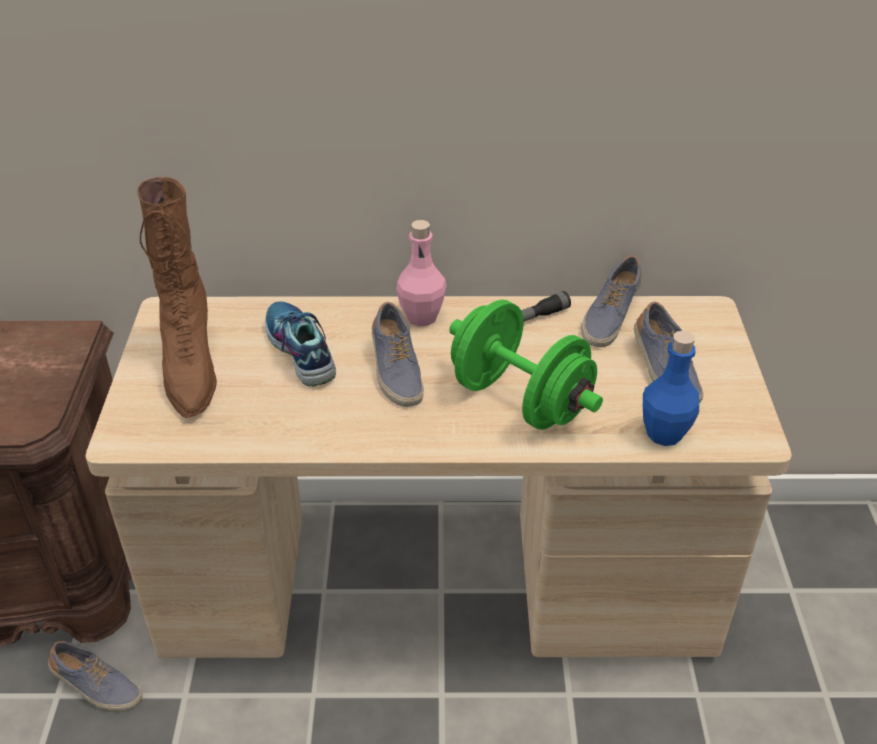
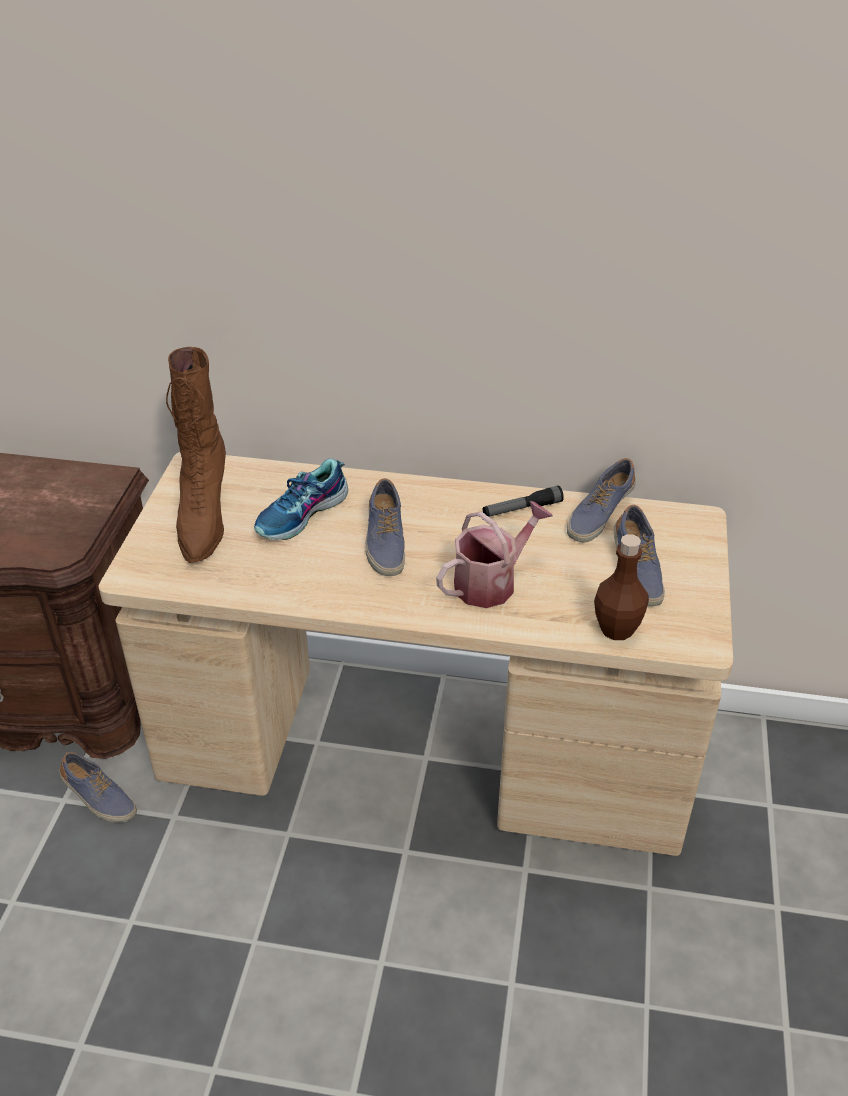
camera: 10 degrees right, 0 degrees up
shoe [265,301,336,386] -> shoe turned 120 degrees counterclockwise [254,459,348,540]
pink bottle [396,220,447,326] -> none
green dumbbell [449,300,603,430] -> watering can [436,501,553,608]
blue bottle [643,331,699,446] -> brown bottle [594,534,649,640]

